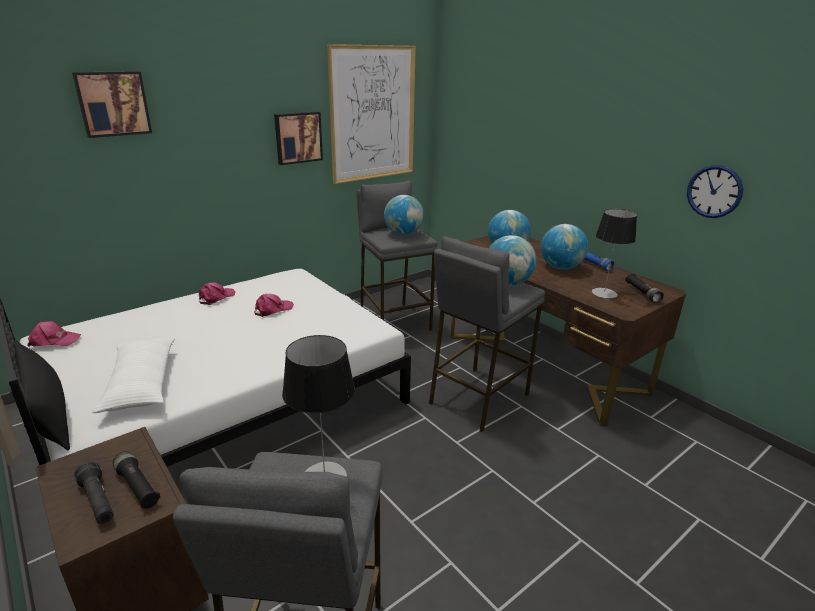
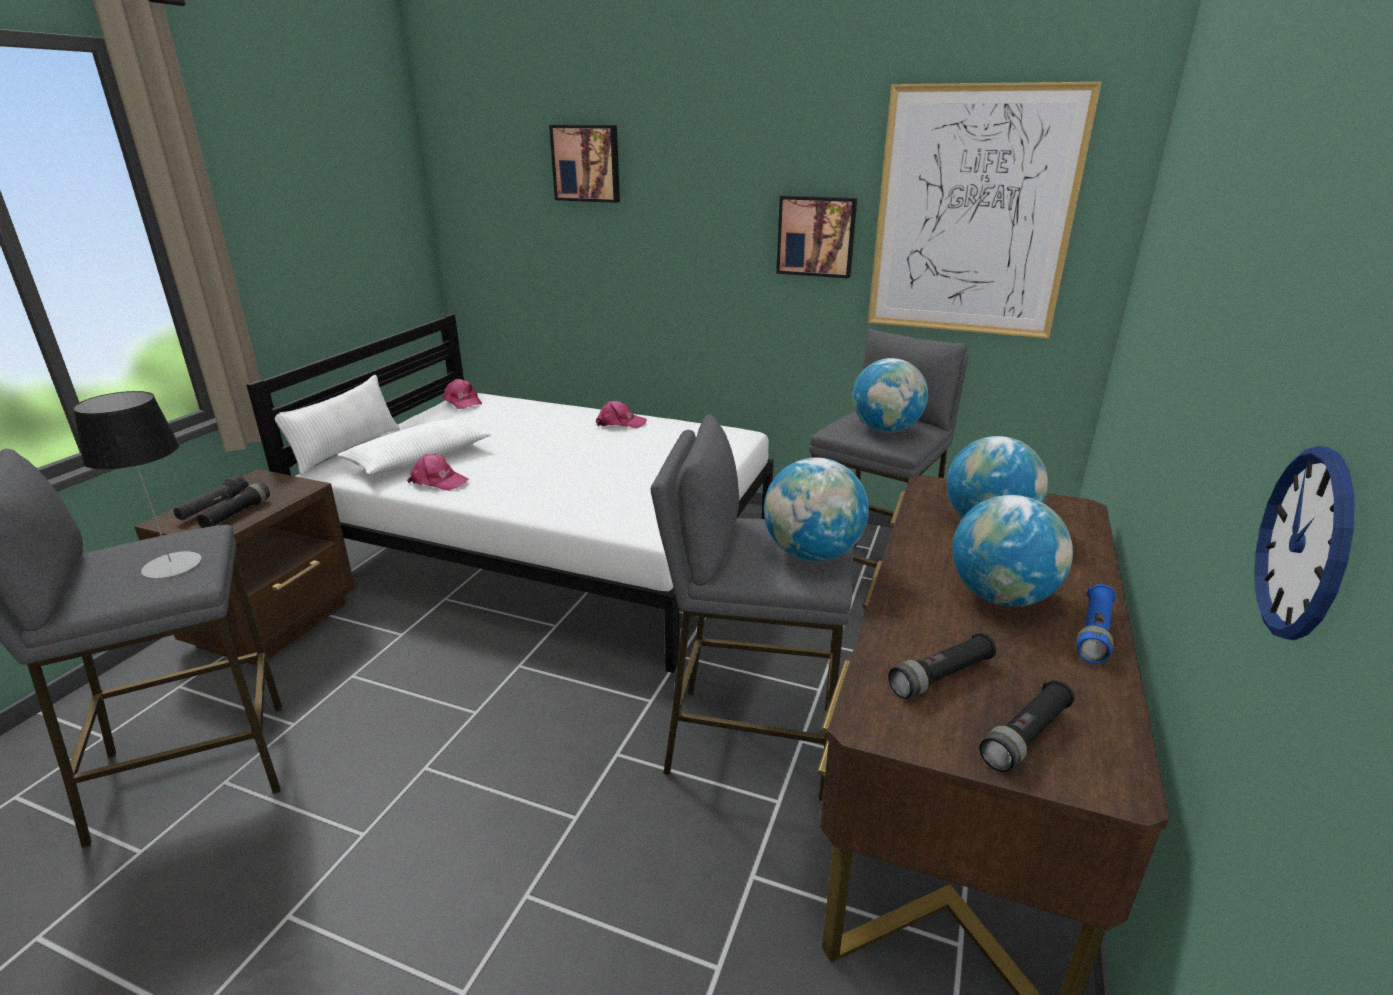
camera: 60 degrees right, 0 degrees up
black pillow [14,340,70,451] -> white pillow [275,375,400,475]
pink cap [255,294,294,317] -> pink cap moved to [407,454,469,491]
table lamp [592,209,637,298] -> black flashlight [889,633,996,699]

